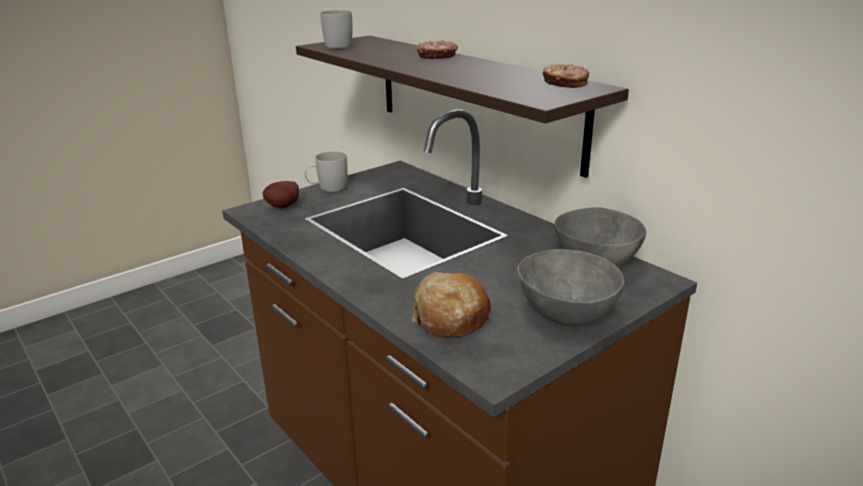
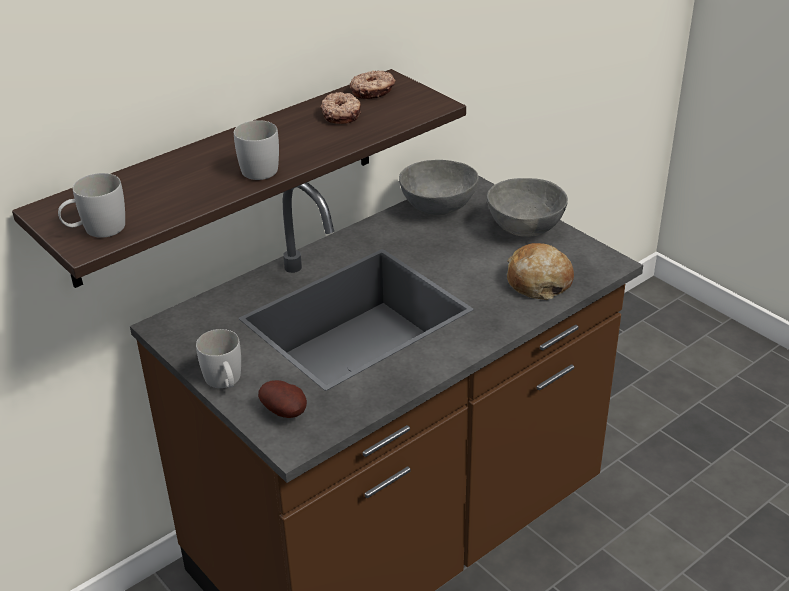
camera: 90 degrees left, 10 degrees up
donut [417,40,458,59] -> donut moved to [320,92,361,124]
none -> white mug [234,120,279,180]

